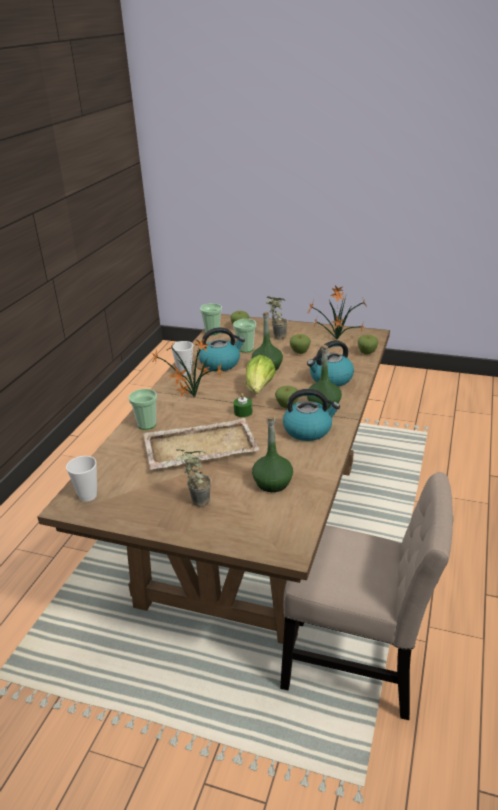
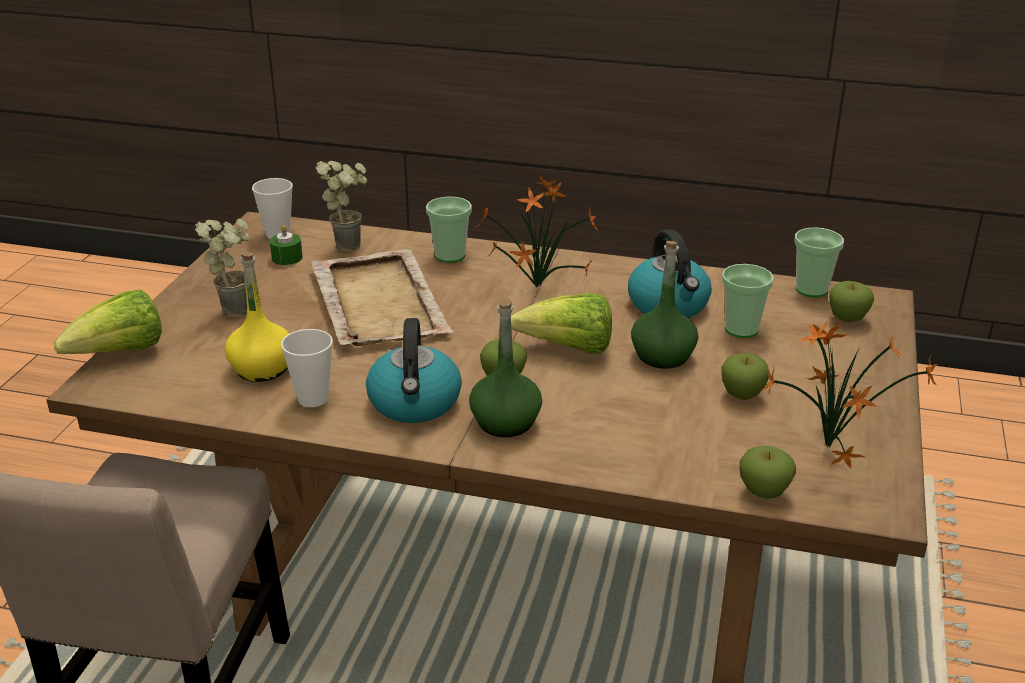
camera: 85 degrees right, 0 degrees up
cup [171,341,193,376] -> cup moved to [281,329,333,407]
green candle [234,393,253,417] -> green candle moved to [270,225,303,265]
green bottle [252,416,293,492] -> yellow bottle [224,252,290,382]
potted plant [265,296,288,340] -> potted plant moved to [316,161,368,252]
kettle [307,340,354,387] -> none
none -> lettuce [54,290,162,354]

